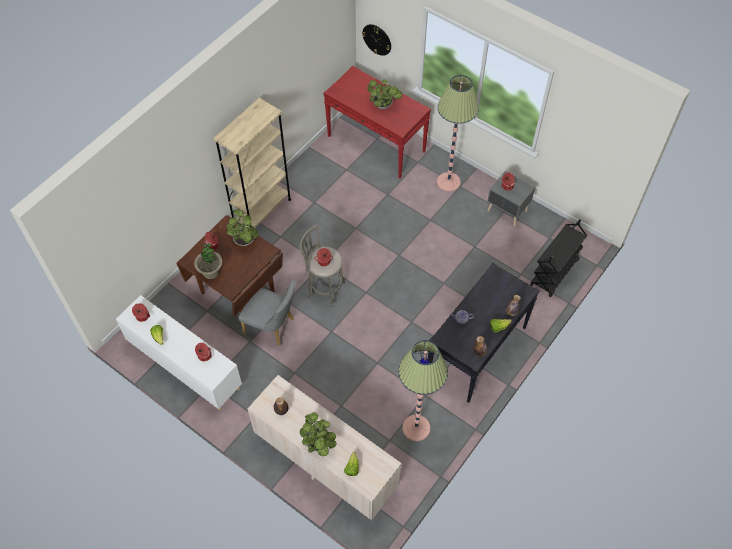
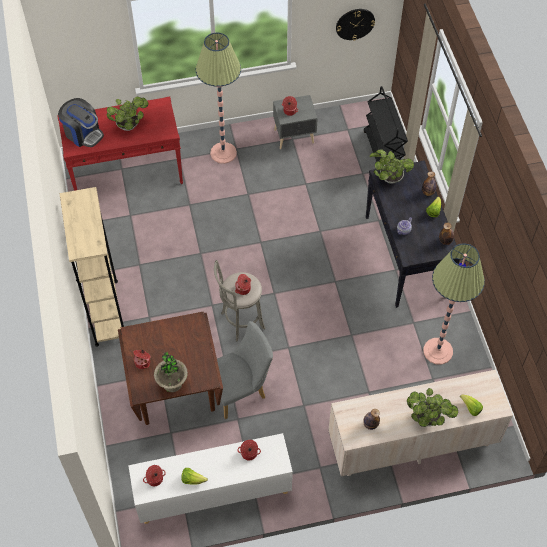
camera: 50 degrees left, 0 degrees up
potted plant [227,210,258,246] -> potted plant moved to [369,149,414,184]
wall clock [362,24,391,56] -> wall clock moved to [336,9,375,41]
none -> coffee machine [58,98,104,147]

